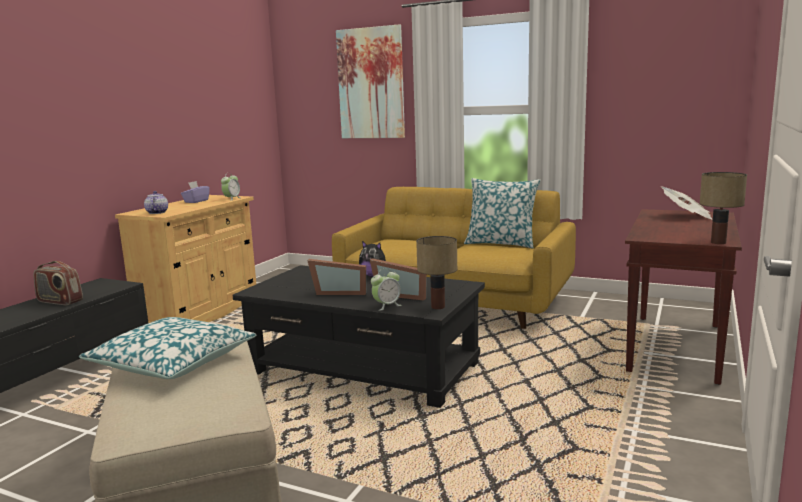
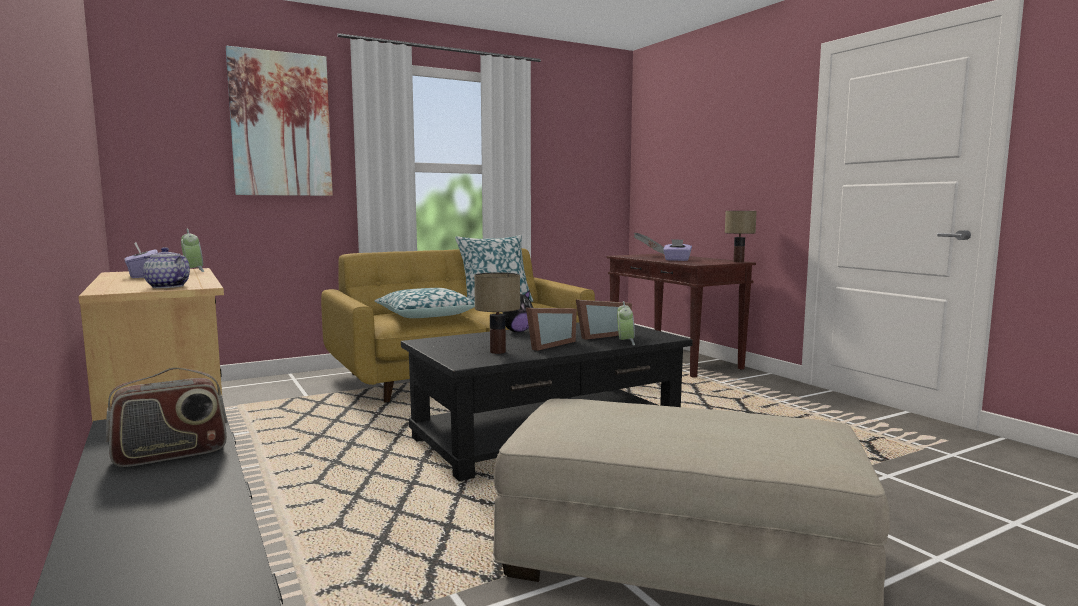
camera: 55 degrees left, 5 degrees down
pillow [79,317,257,379] -> pillow moved to [375,288,475,318]
table lamp [416,236,457,309] -> table lamp moved to [474,272,520,354]
none -> purple tissue box [663,239,692,261]

